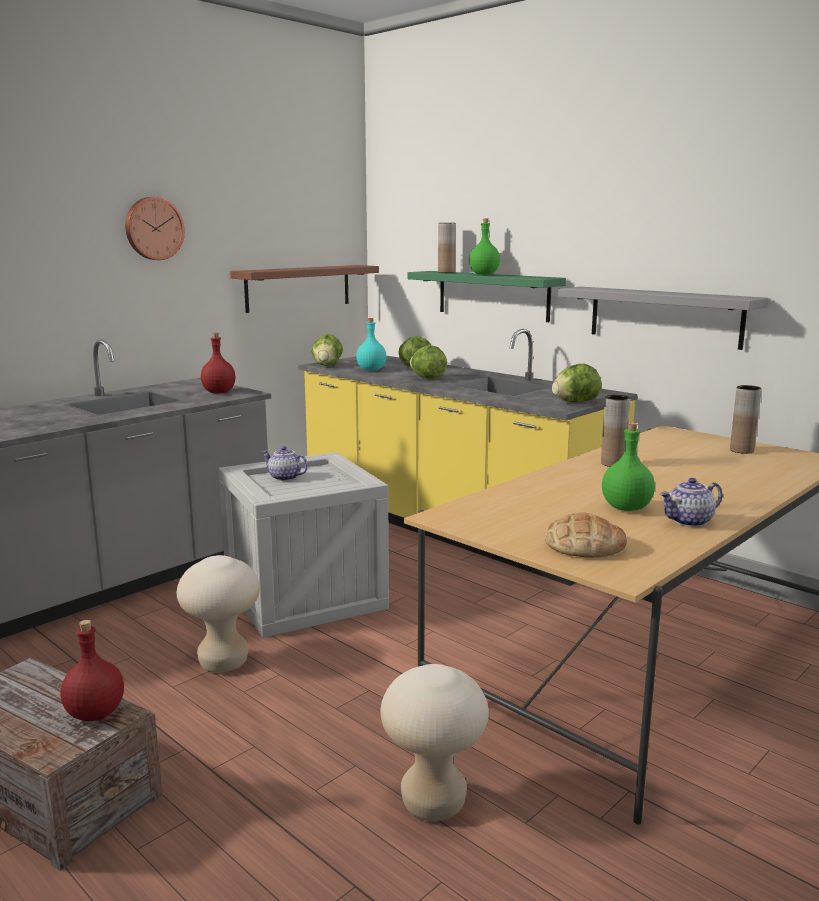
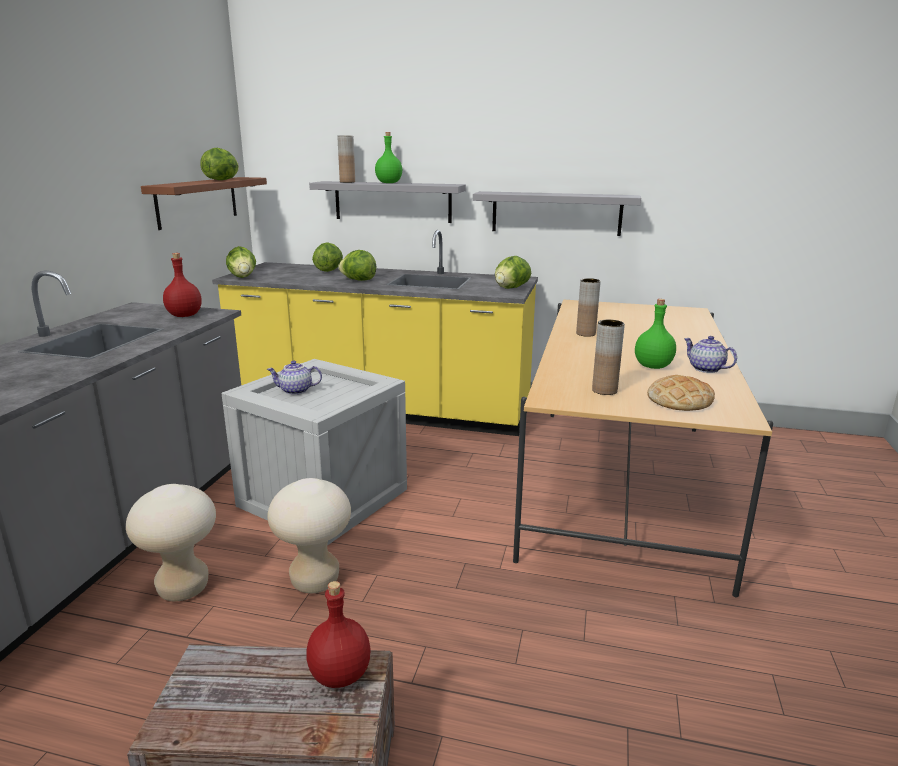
camera: 30 degrees left, 5 degrees up
wall clock [125,197,185,260] -> none
turquoise bottle [356,318,386,371] -> none
beige stool [381,664,489,821] -> beige stool moved to [126,484,216,601]
green shelf [408,271,566,322] -> grey shelf [309,181,466,223]
teapot [660,478,723,527] -> teapot turned 105 degrees clockwise [684,336,737,373]
brown vase [730,385,762,454] -> brown vase moved to [592,320,625,395]
none -> lettuce [200,148,239,180]

